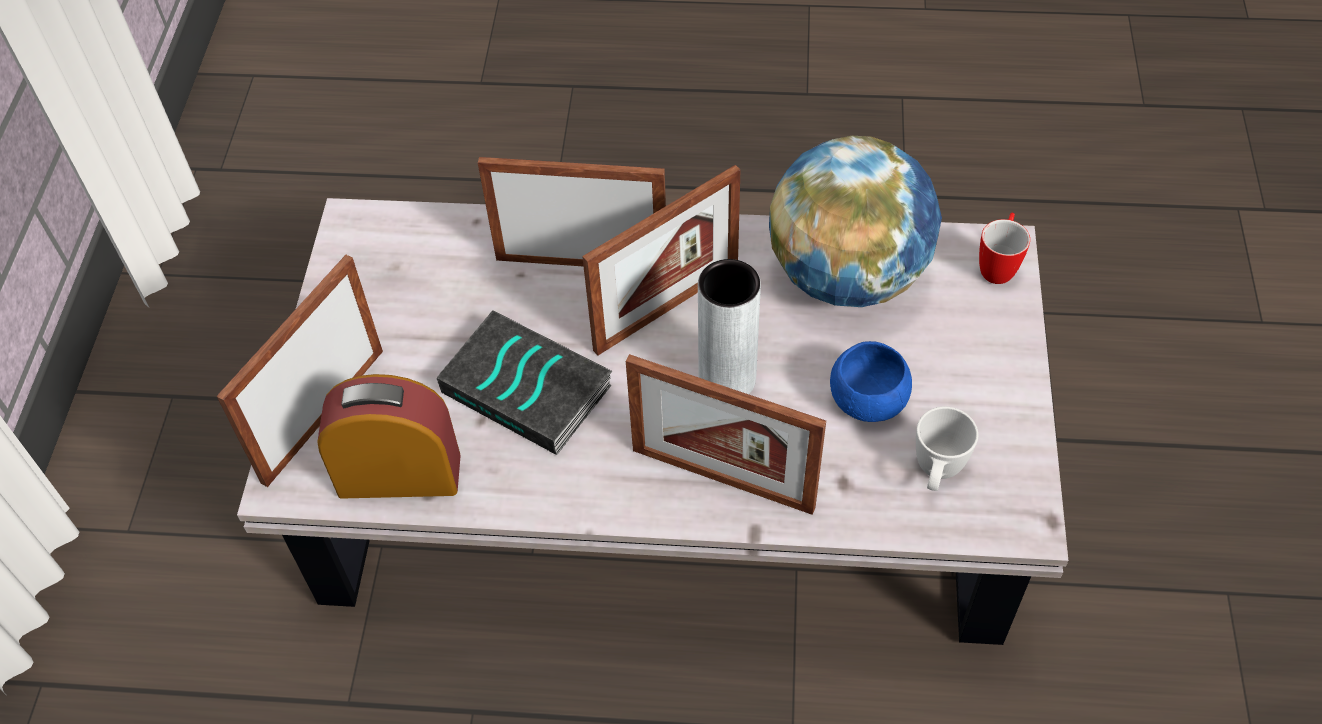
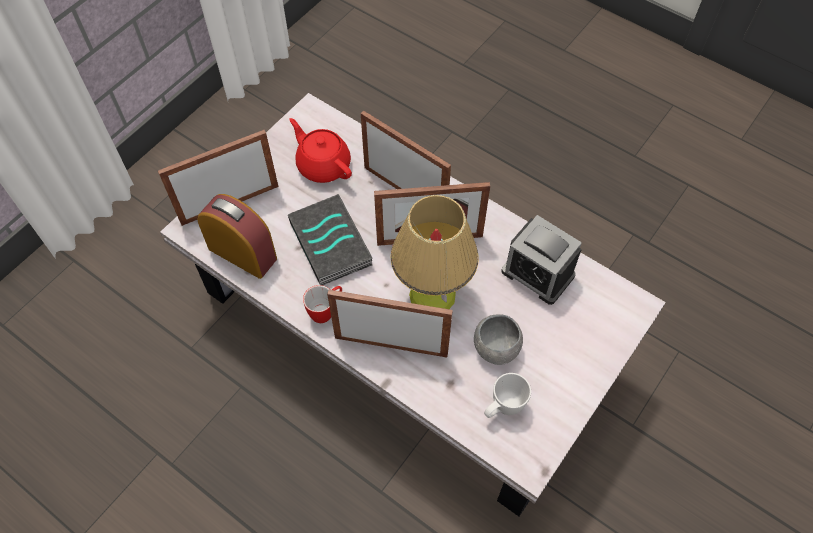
camera: 30 degrees right, 5 degrees up
picture frame [626,354,826,515] -> picture frame turned 135 degrees clockwise [327,290,453,357]
grey vase [698,259,761,394] -> table lamp [390,195,479,309]
globe [769,136,942,307] -> alarm clock [501,215,582,305]
blue bowl [830,341,912,422] -> grey bowl [474,314,523,365]
mug [979,213,1030,284] -> mug moved to [303,285,342,323]
none -> red teapot [289,118,352,183]

